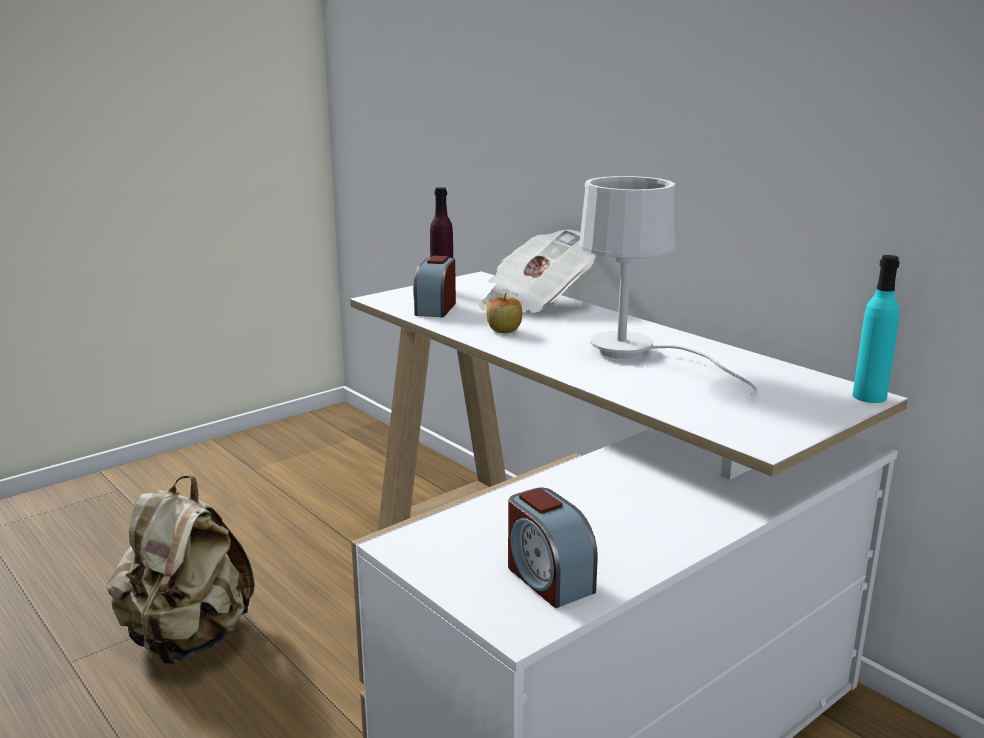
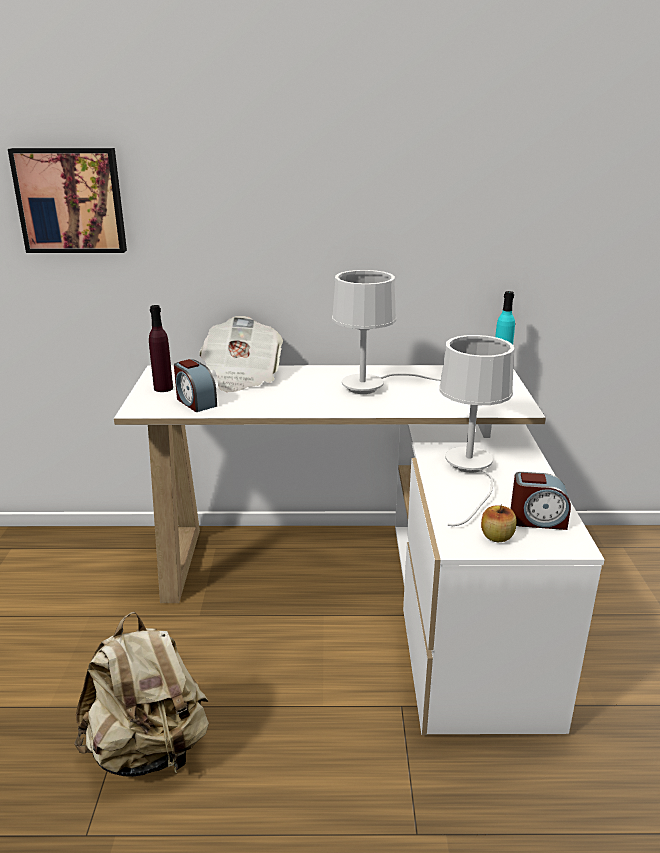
camera: 50 degrees left, 5 degrees up
apple [486,293,522,333] -> apple moved to [481,505,517,542]
none -> picture [8,148,127,253]
none -> white table lamp [440,335,515,526]

